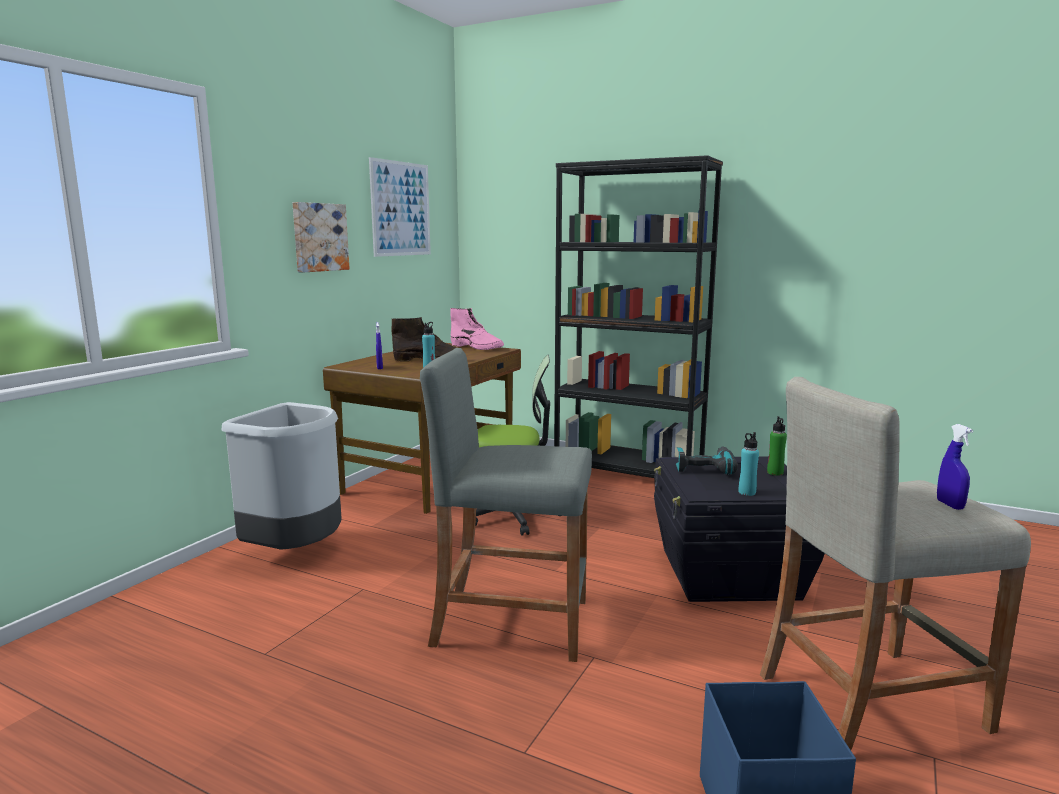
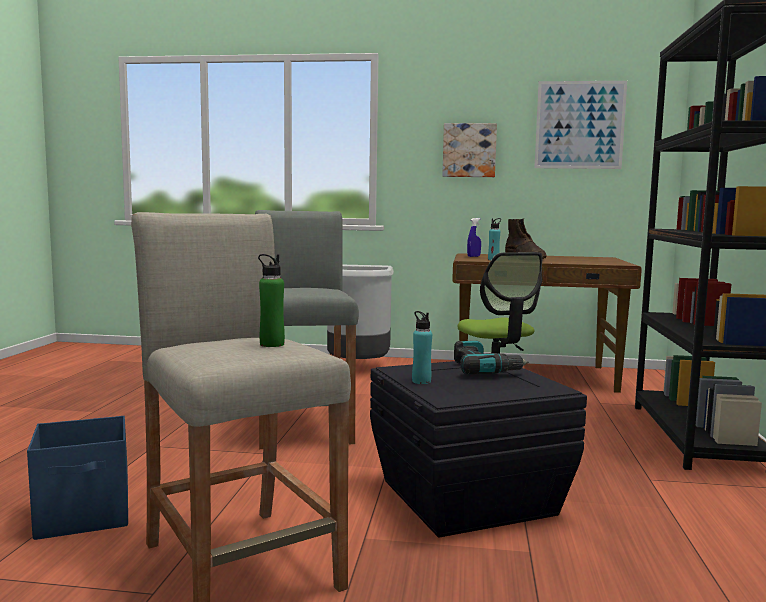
camera: 70 degrees right, 5 degrees down
pink boot [450,308,504,350] -> none
green bottle [767,416,787,476] -> green bottle moved to [258,254,285,347]
blue spray bottle [937,424,973,510] -> none

